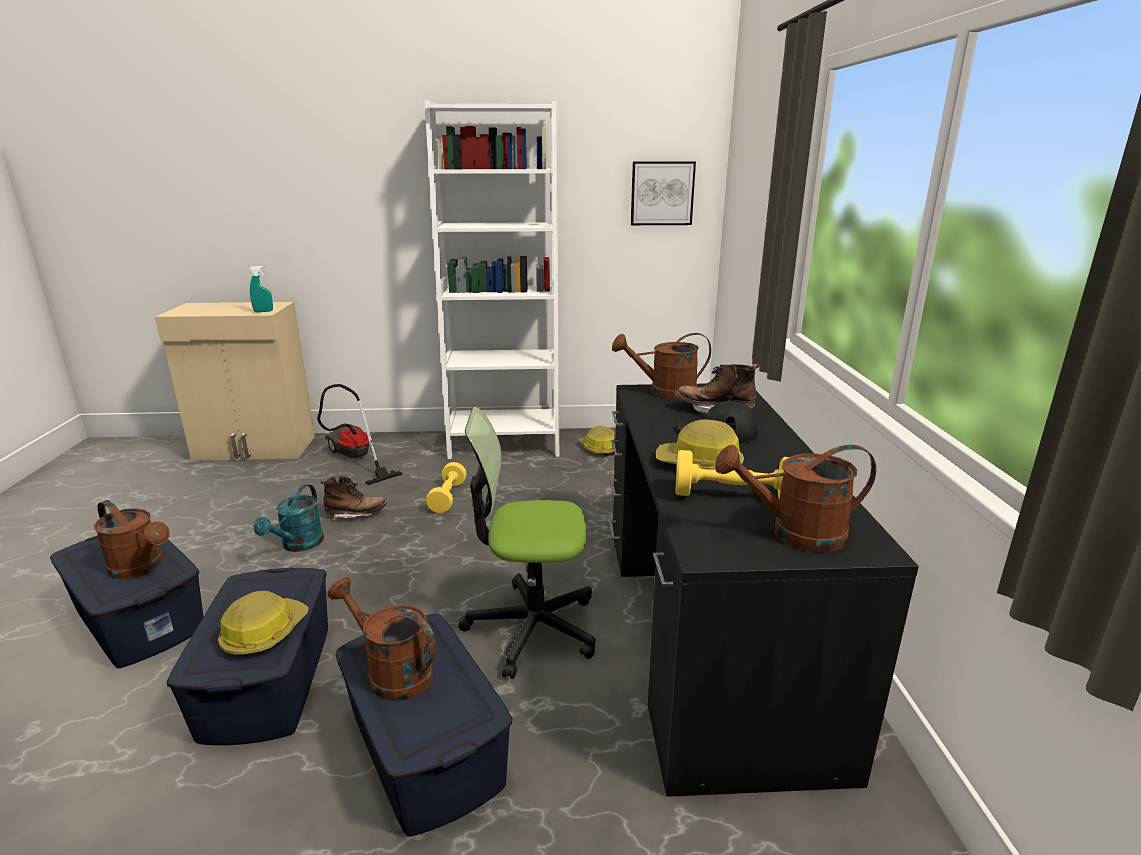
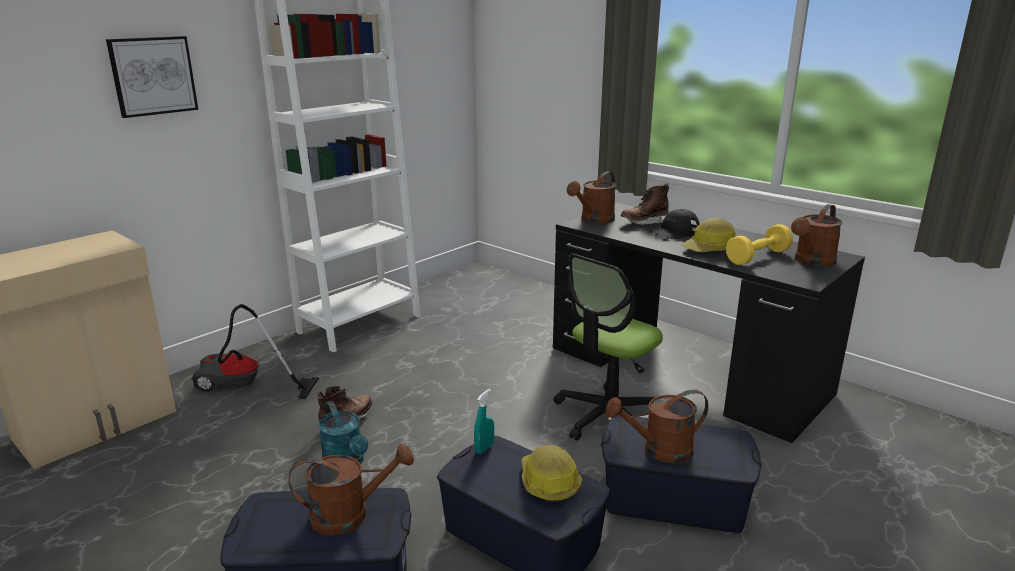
camera: 45 degrees left, 0 degrees up
turquoise spray bottle [249,266,273,312] -> turquoise spray bottle moved to [474,389,494,454]
yellow dumbbell [426,462,467,513] -> none
hard hat [579,426,616,456] -> none
picture [631,161,696,225] -> picture moved to [106,36,198,118]

